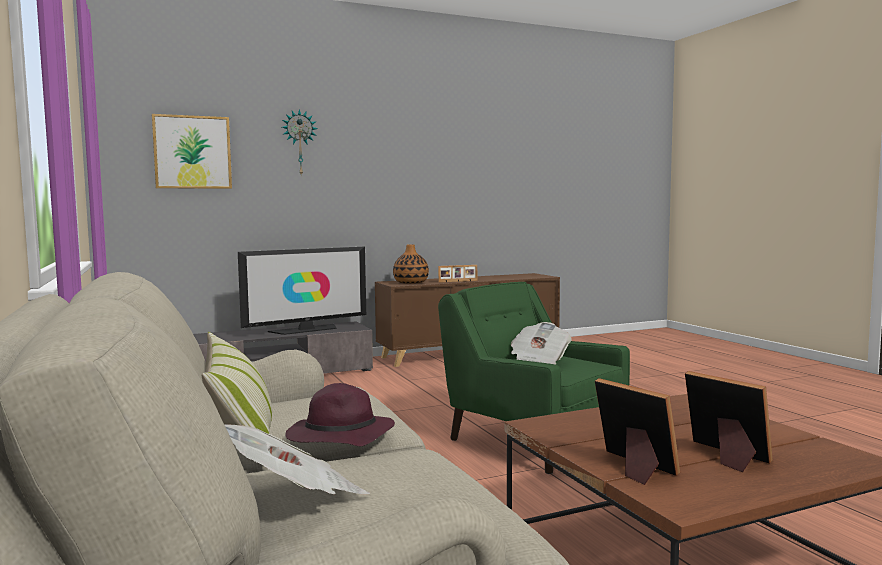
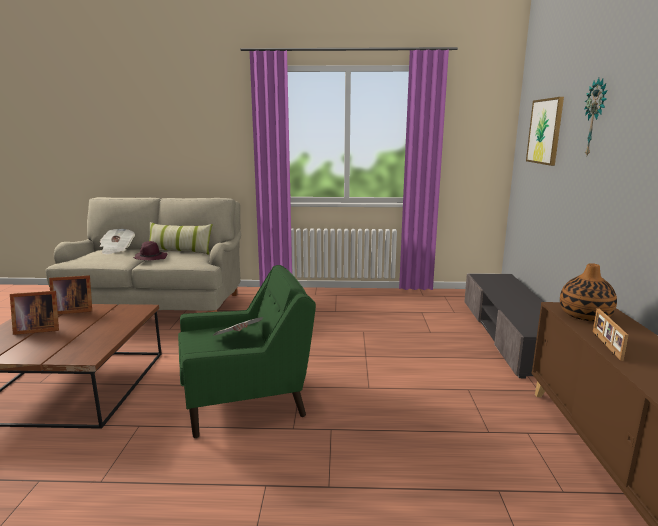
camera: 115 degrees right, 10 degrees up
television [238,247,366,335] -> none

